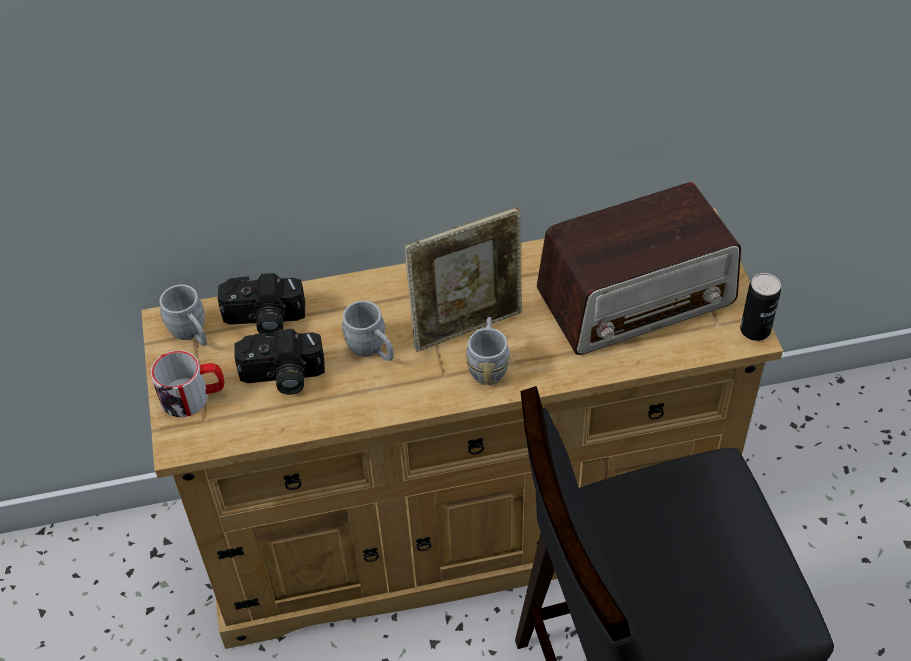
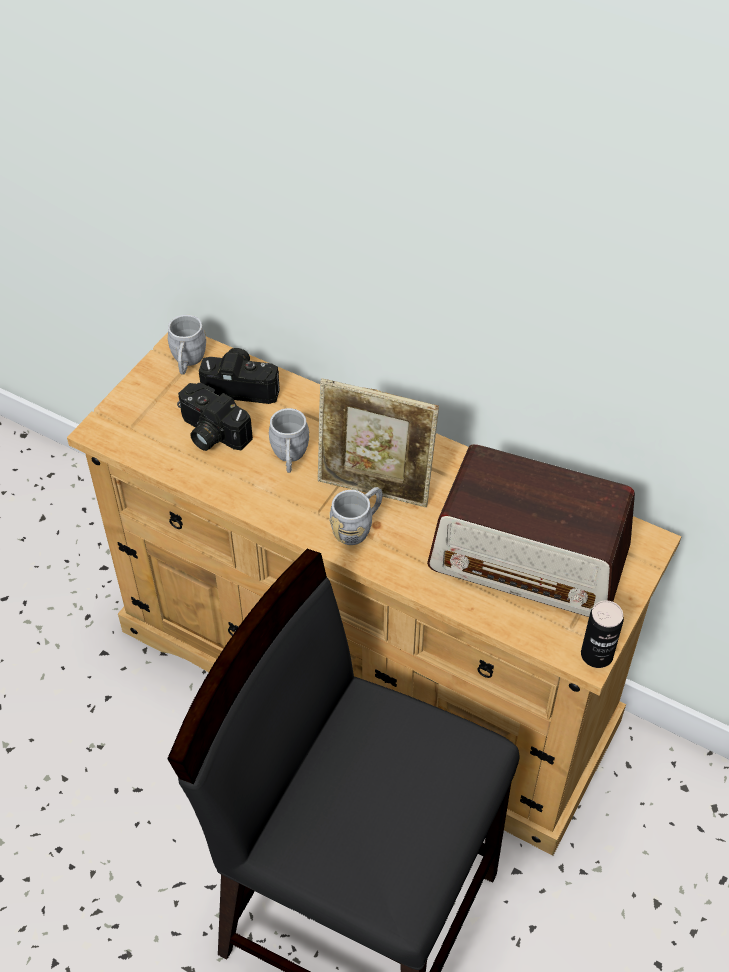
camera: 40 degrees right, 0 degrees up
mug [150,350,224,417] -> none
camera [218,273,305,337] -> camera turned 150 degrees clockwise [199,348,280,404]

